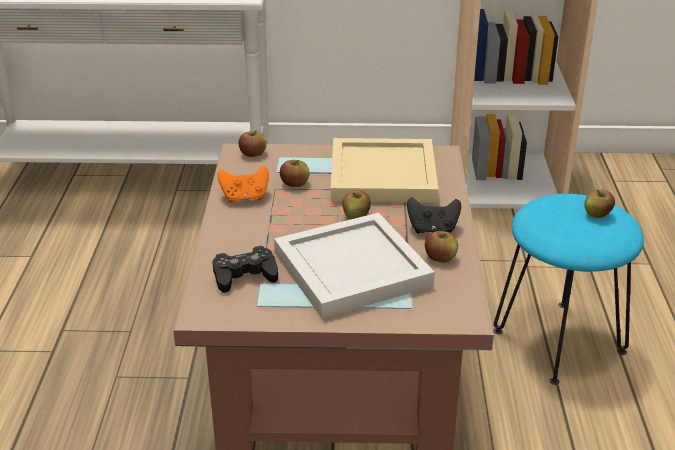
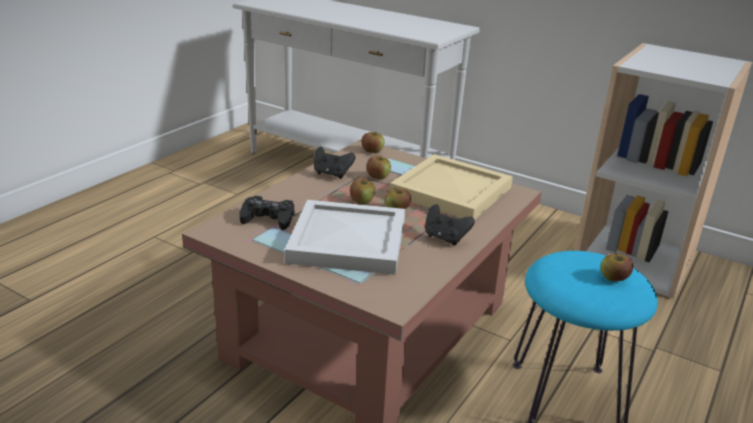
camera: 30 degrees right, 5 degrees down
orange game controller [217,166,269,203] -> black game controller [314,147,355,179]
apple [425,231,458,263] -> apple moved to [350,179,375,205]

